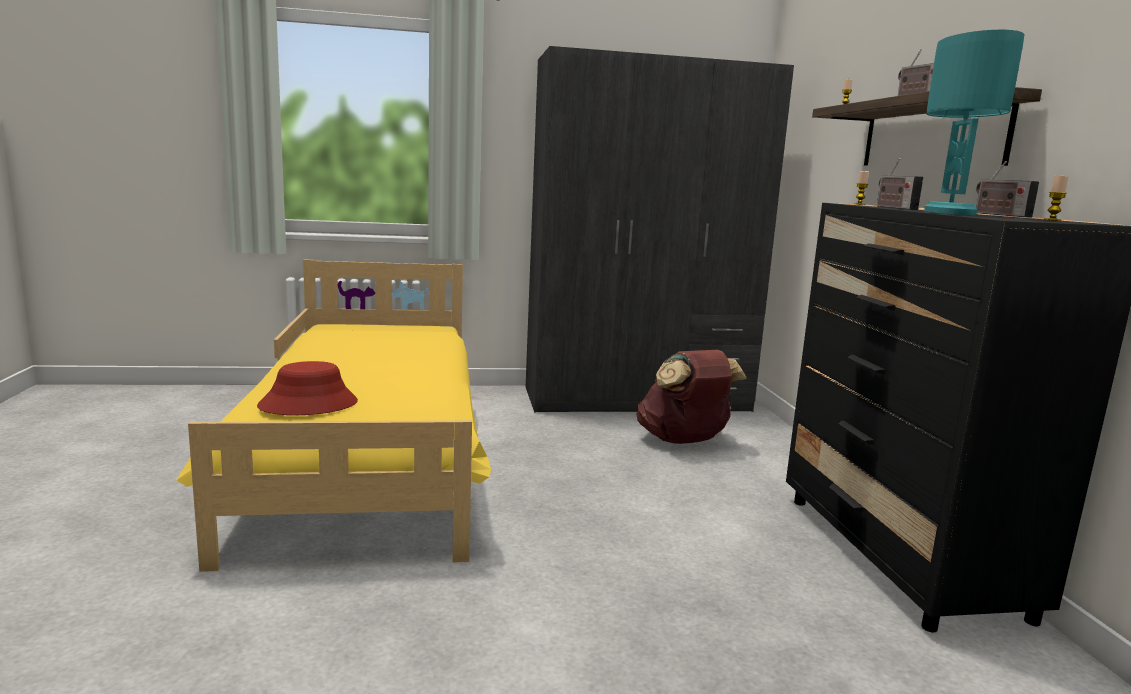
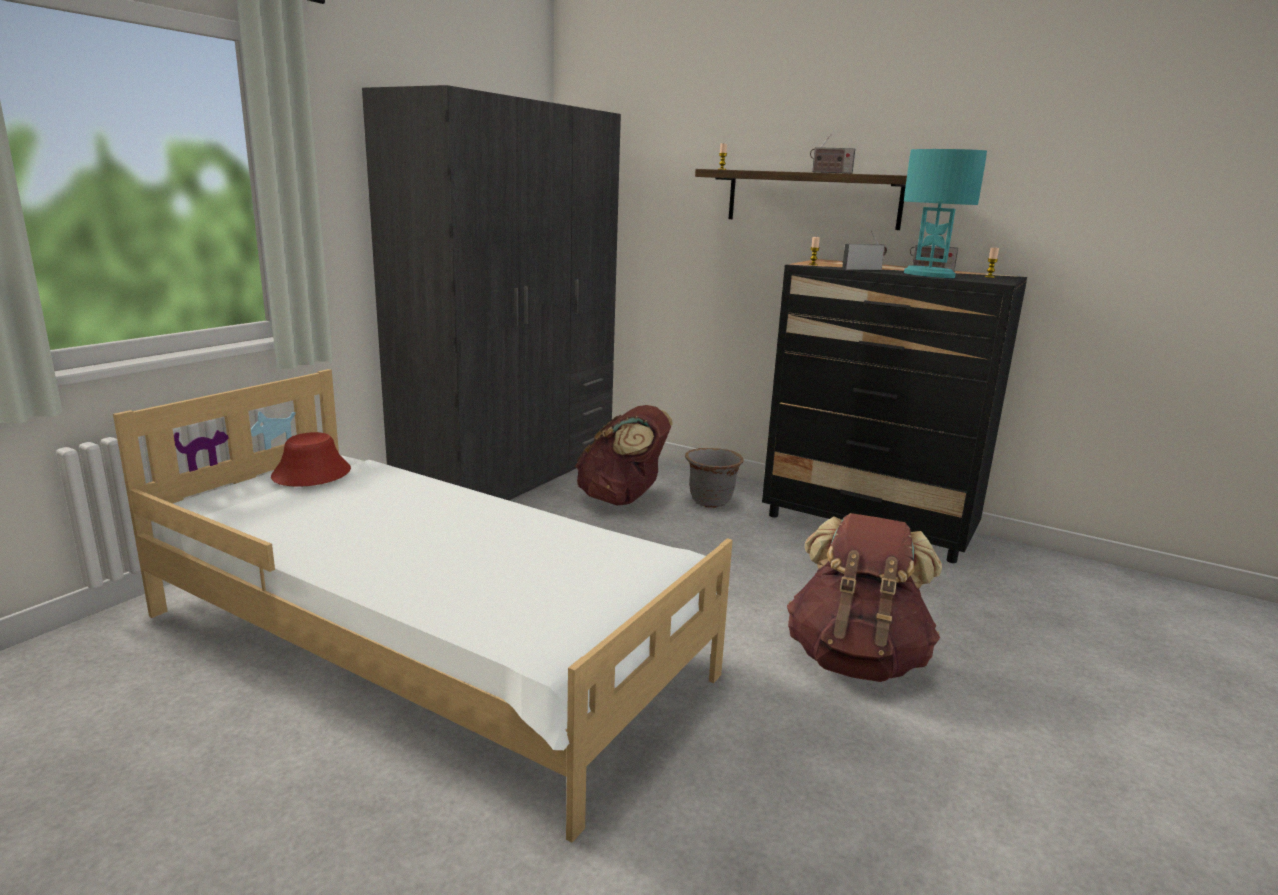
camera: 50 degrees left, 5 degrees up
yellow bed [177,260,491,572] -> white bed [113,369,733,843]
red hat [257,361,358,415] -> red hat moved to [271,432,351,487]
radio [877,158,923,210] -> radio turned 135 degrees clockwise [842,231,887,270]
none -> grey planter [685,448,743,508]
none -> brown backpack [787,513,942,682]

